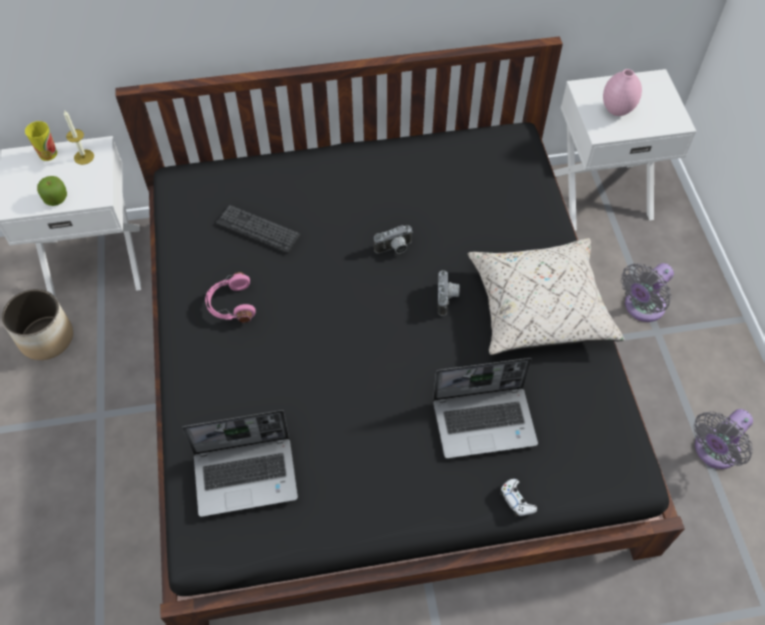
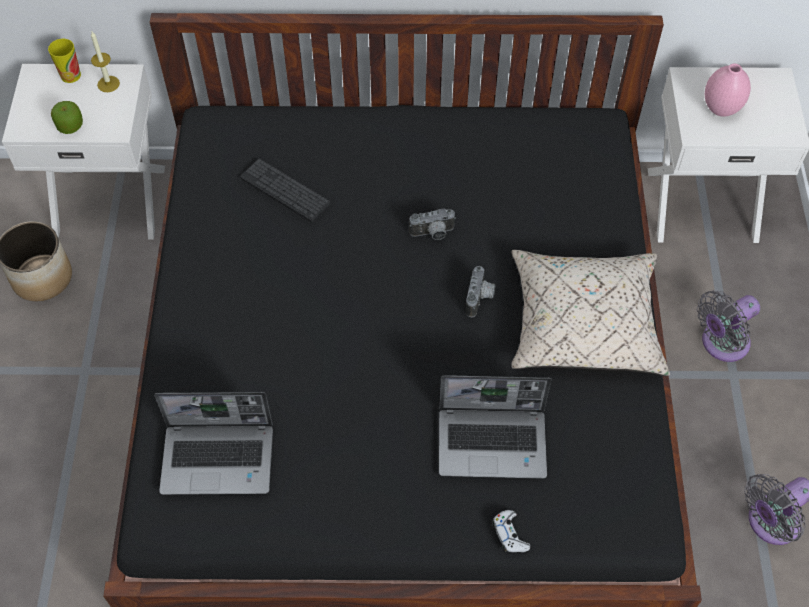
camera: 10 degrees right, 0 degrees up
pink headphones [205,272,256,323] -> none

